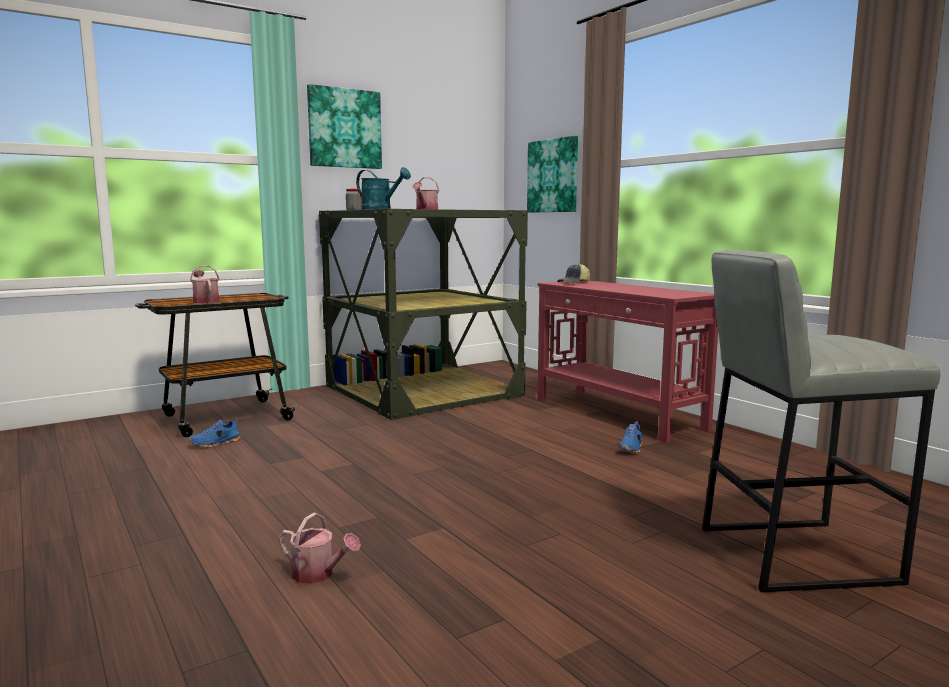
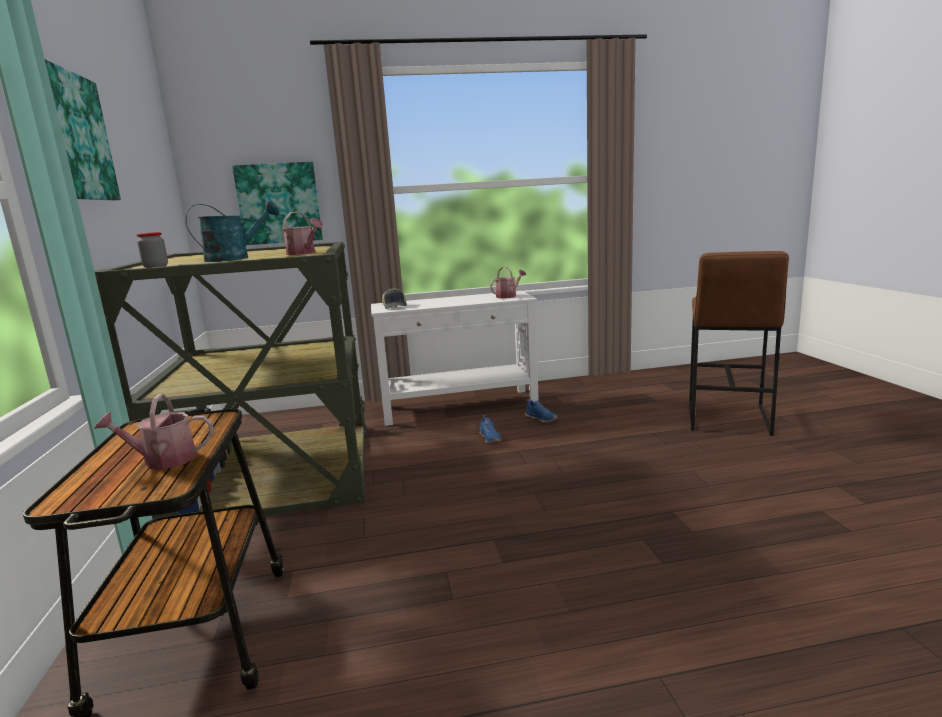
camera: 65 degrees left, 5 degrees up
blue shoe [188,419,241,448] -> blue shoe moved to [479,415,502,444]
watering can [279,513,361,584] -> watering can moved to [490,267,526,299]
red console table [537,281,718,443] -> white console table [371,291,539,426]
grey stool [702,250,941,592] -> brown stool [689,251,789,436]

